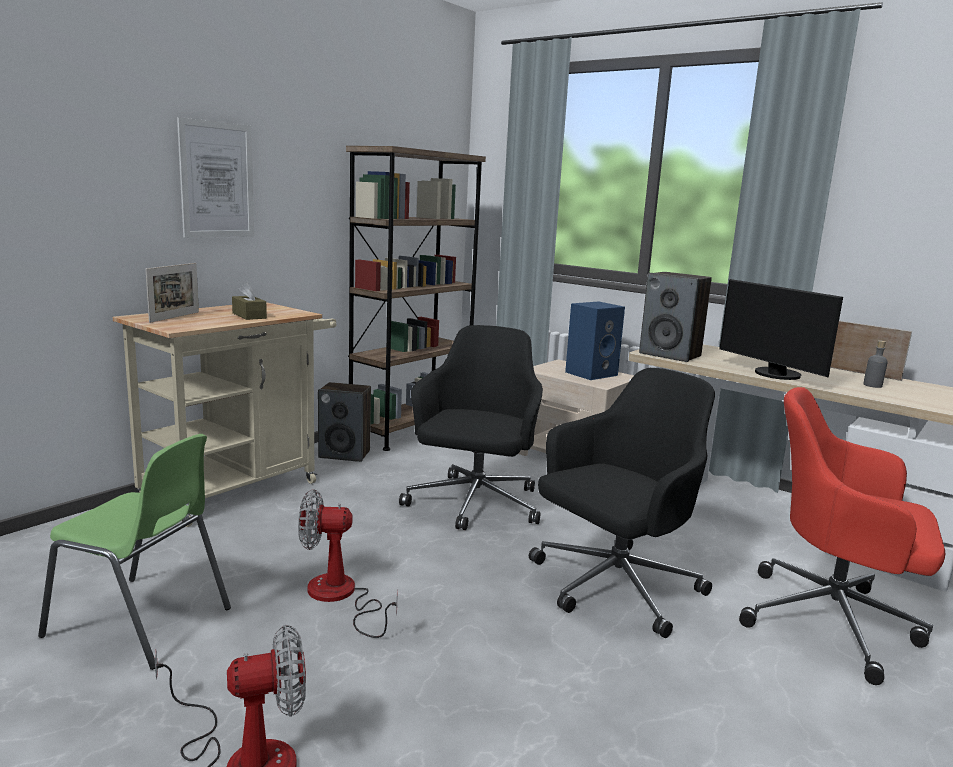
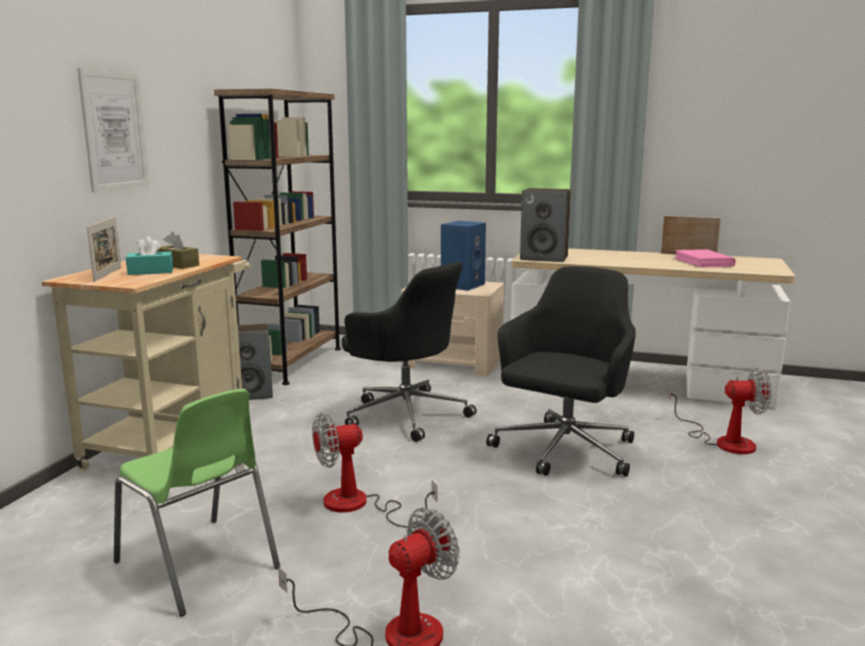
camera: 20 degrees left, 0 degrees up
green chair [38,434,231,670] -> green chair turned 45 degrees clockwise [114,389,280,616]
black office chair [399,325,543,530] -> black office chair turned 135 degrees clockwise [342,262,477,442]
monitor [719,279,843,380] -> none
red office chair [739,387,945,685] -> fan [668,368,772,454]
grey bottle [863,341,888,388] -> pink book [675,249,736,267]
none -> turquoise tissue box [126,236,173,275]

